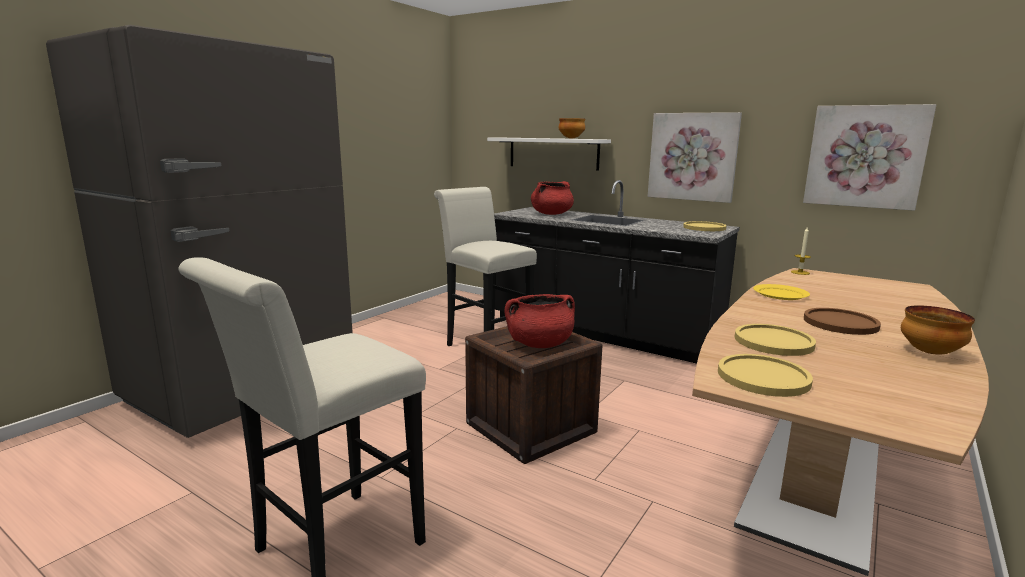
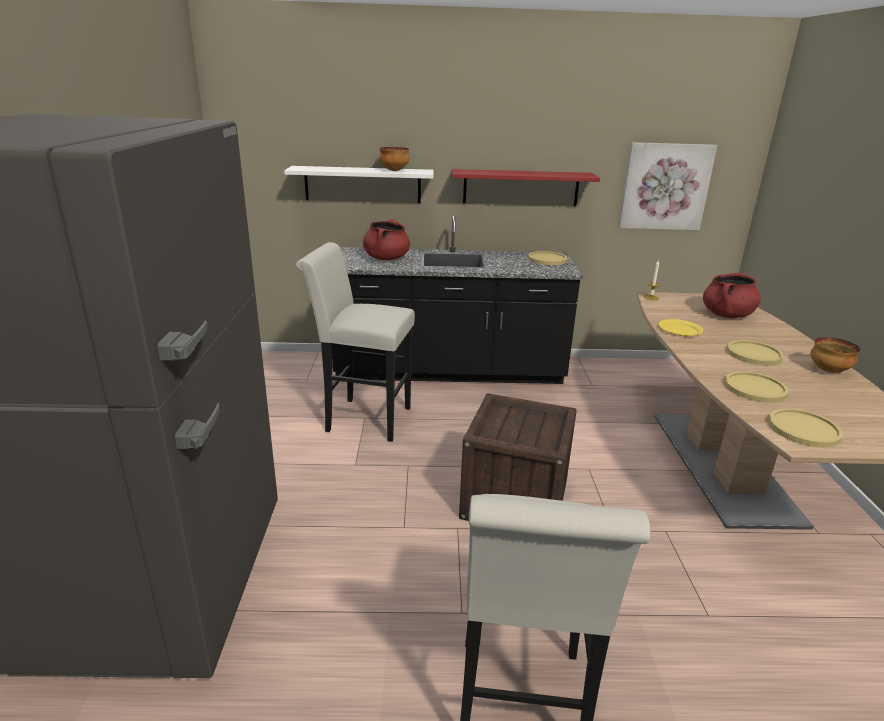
camera: 35 degrees left, 10 degrees up
red cooking pot [505,294,575,348] -> red cooking pot moved to [703,273,761,318]
picture [648,112,742,203] -> red shelf [452,169,600,206]
brown plate [804,308,881,335] -> yellow plate [727,340,784,366]

